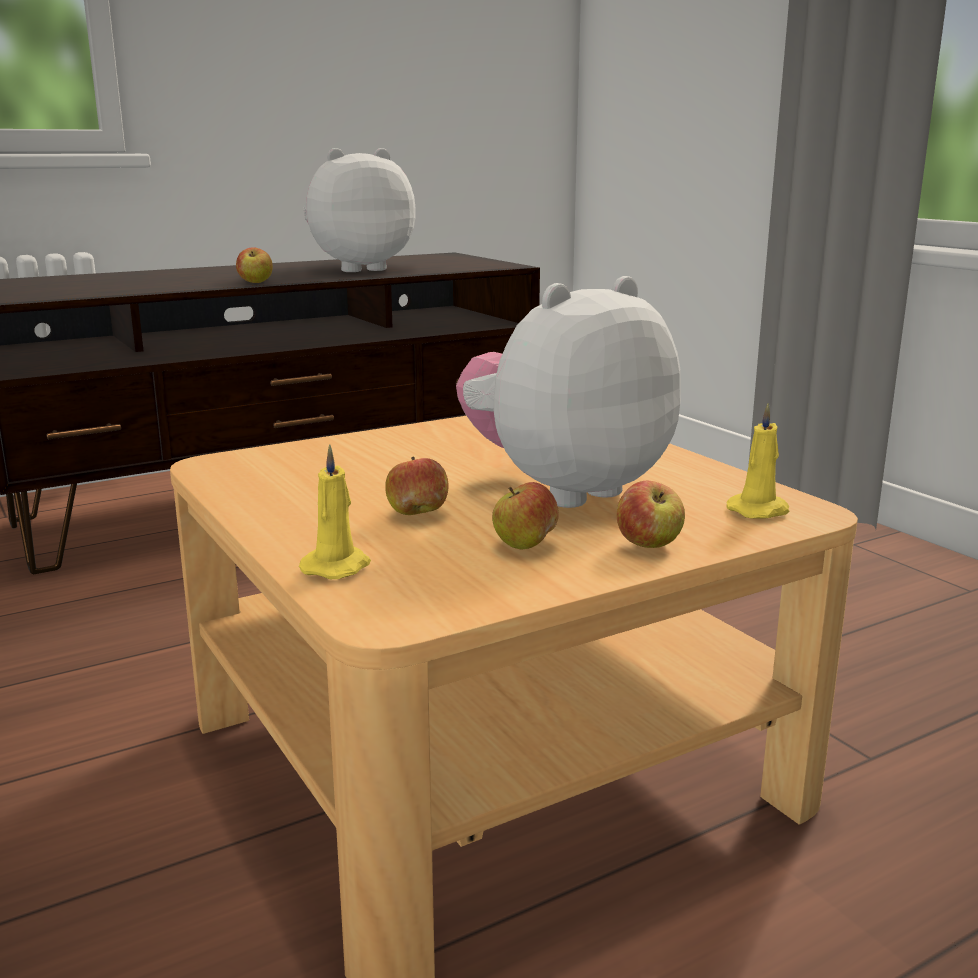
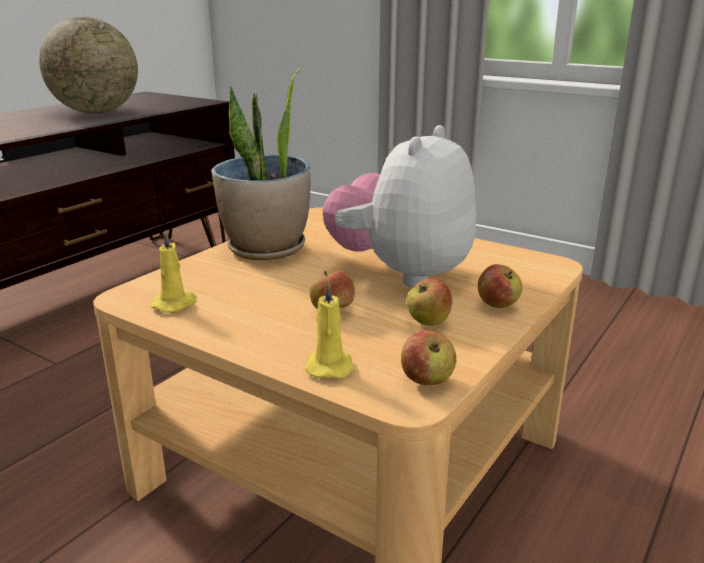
camera: 25 degrees left, 5 degrees up
apple [236,248,273,283] -> apple moved to [401,330,456,385]
plush toy [303,148,415,272] -> globe [39,17,138,114]
yellow candle [726,403,789,519] -> yellow candle moved to [151,230,197,313]
none -> potted plant [211,68,310,260]

